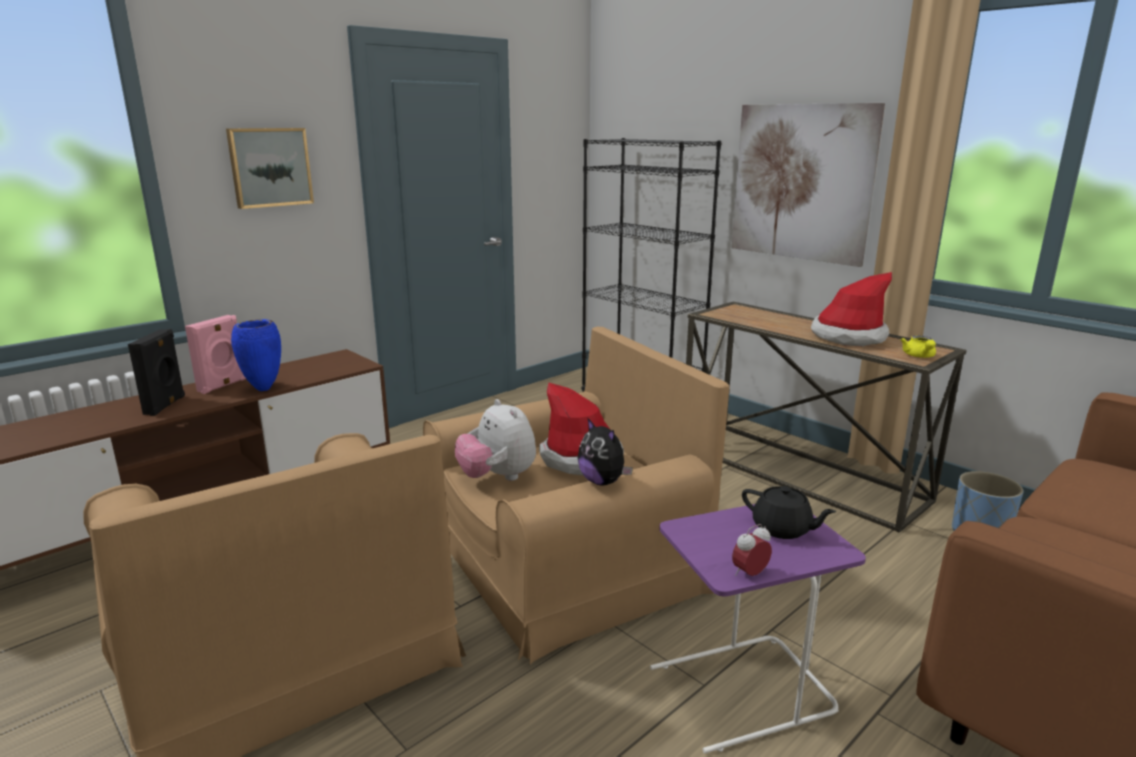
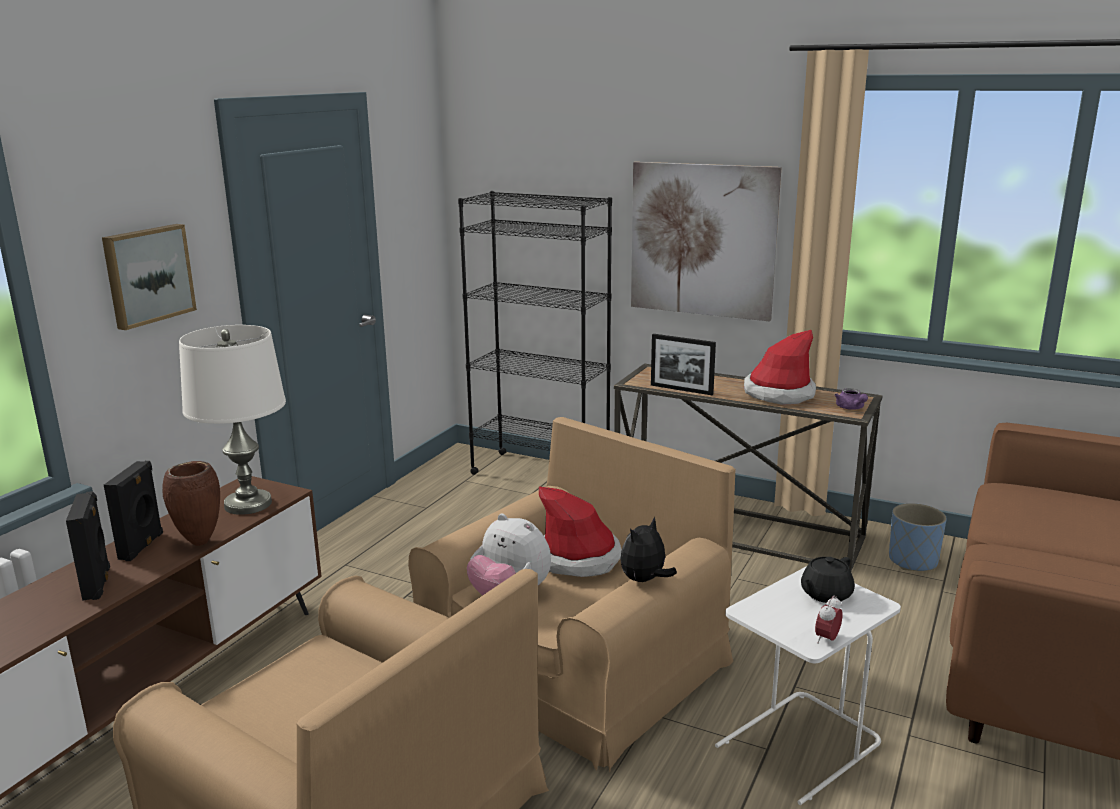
camera: 20 degrees left, 0 degrees up
pink speaker [185,315,246,394] -> black speaker [104,461,163,561]
blue vase [231,319,281,391] -> brown vase [162,461,220,546]
plush toy [578,419,633,485] -> plush toy turned 105 degrees clockwise [620,517,677,582]
purple side table [650,504,866,754] -> white side table [715,566,901,805]
black teapot [742,486,836,539] -> black teapot turned 120 degrees clockwise [801,557,855,603]
yellow teapot [900,335,936,358] -> purple teapot [835,388,868,410]
none -> white table lamp [179,325,286,515]
none -> picture frame [651,334,716,395]

